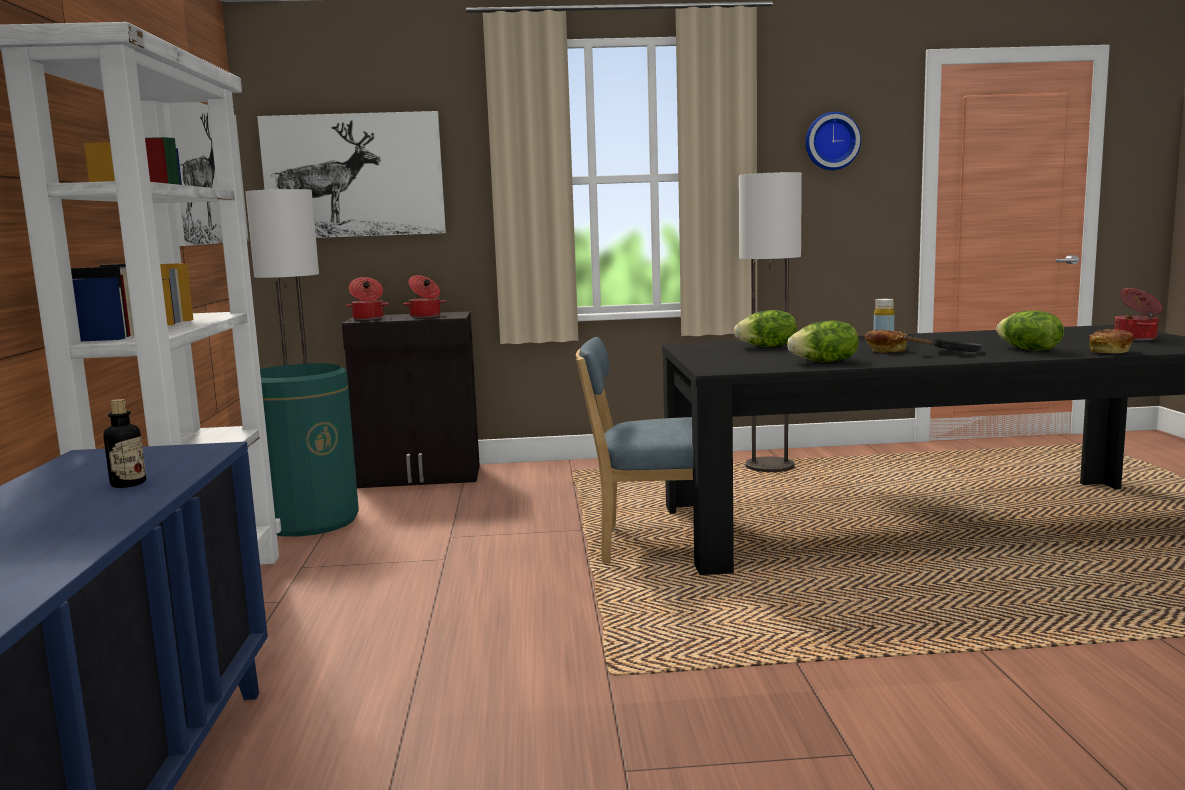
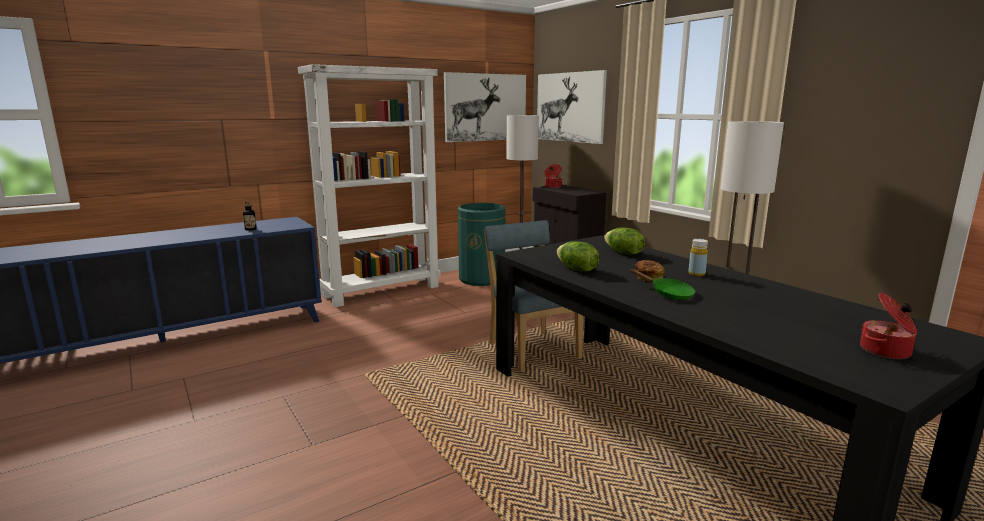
camera: 60 degrees right, 5 degrees up
cooking pot [403,275,446,318] -> none
wall clock [805,112,861,170] -> none
black frying pan [904,336,983,352] -> green frying pan [630,269,695,300]
lettuce [996,310,1064,351] -> none
bread [1089,329,1134,353] -> none

